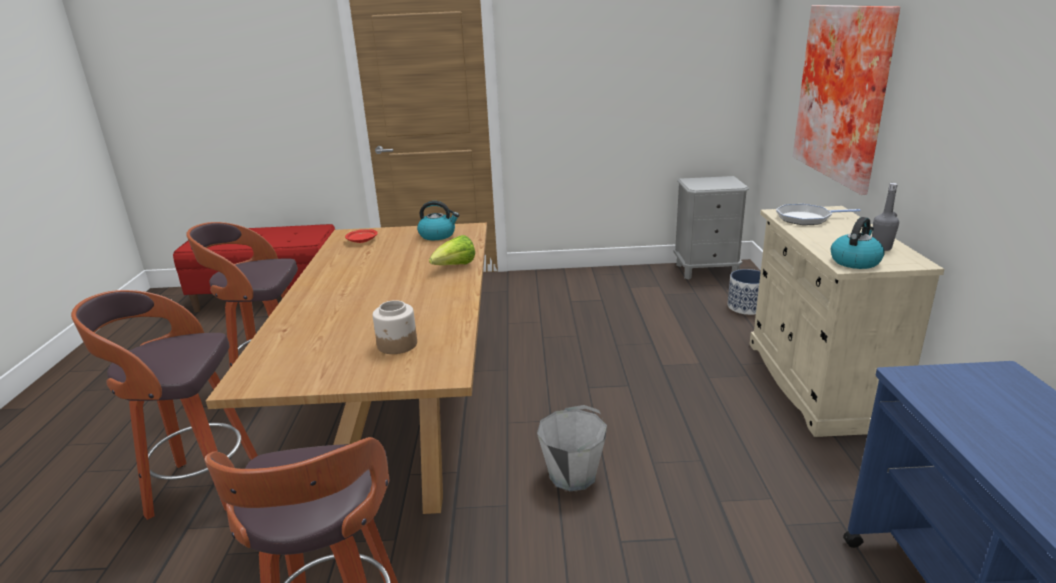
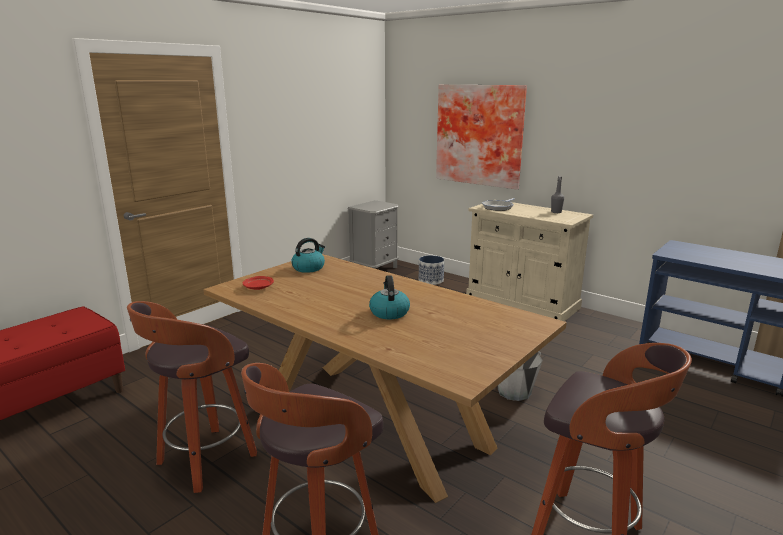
camera: 50 degrees left, 5 degrees down
jar [373,300,417,354] -> none
lettuce [429,235,475,265] -> none
kettle [831,217,885,269] -> kettle moved to [369,275,410,319]

